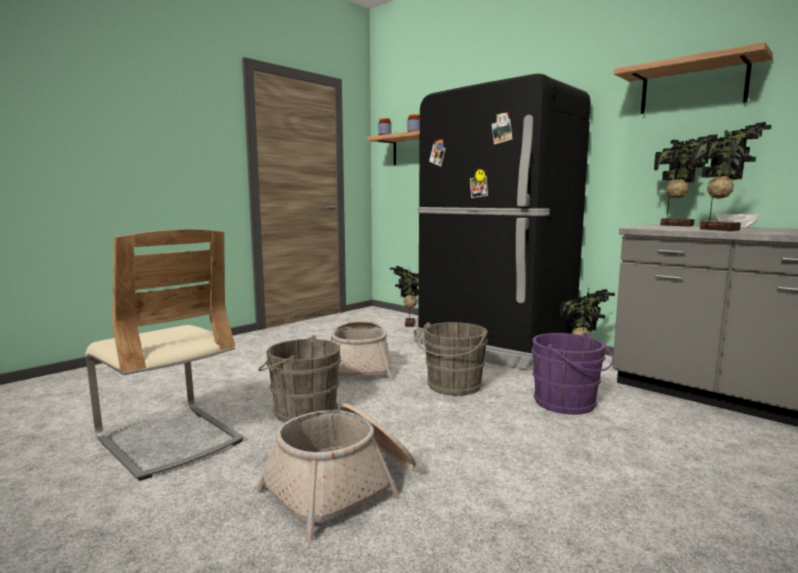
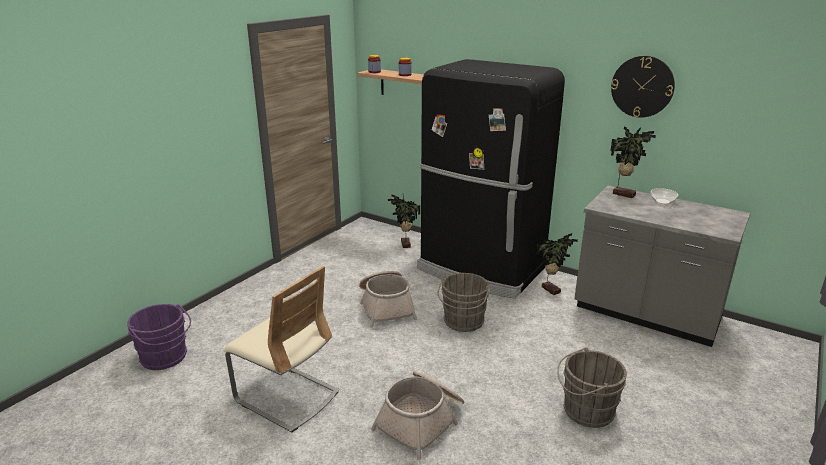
camera: 10 degrees left, 15 degrees up
grey bucket [258,335,342,423] -> grey bucket moved to [557,348,627,428]
purple bucket [531,332,614,415] -> purple bucket moved to [127,304,191,370]
shelf [614,42,773,114] -> wall clock [611,56,675,118]
potted plant [691,122,772,231] -> none

